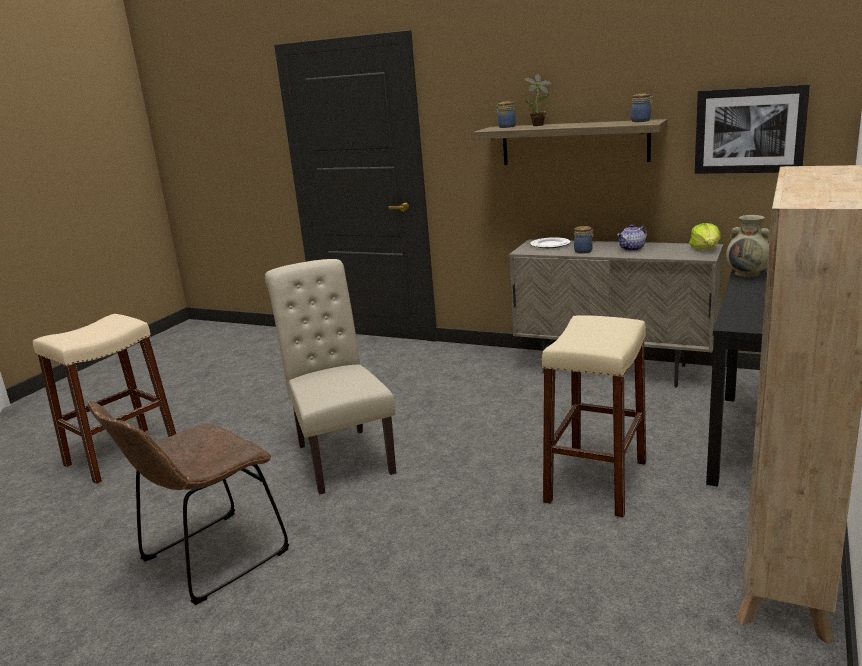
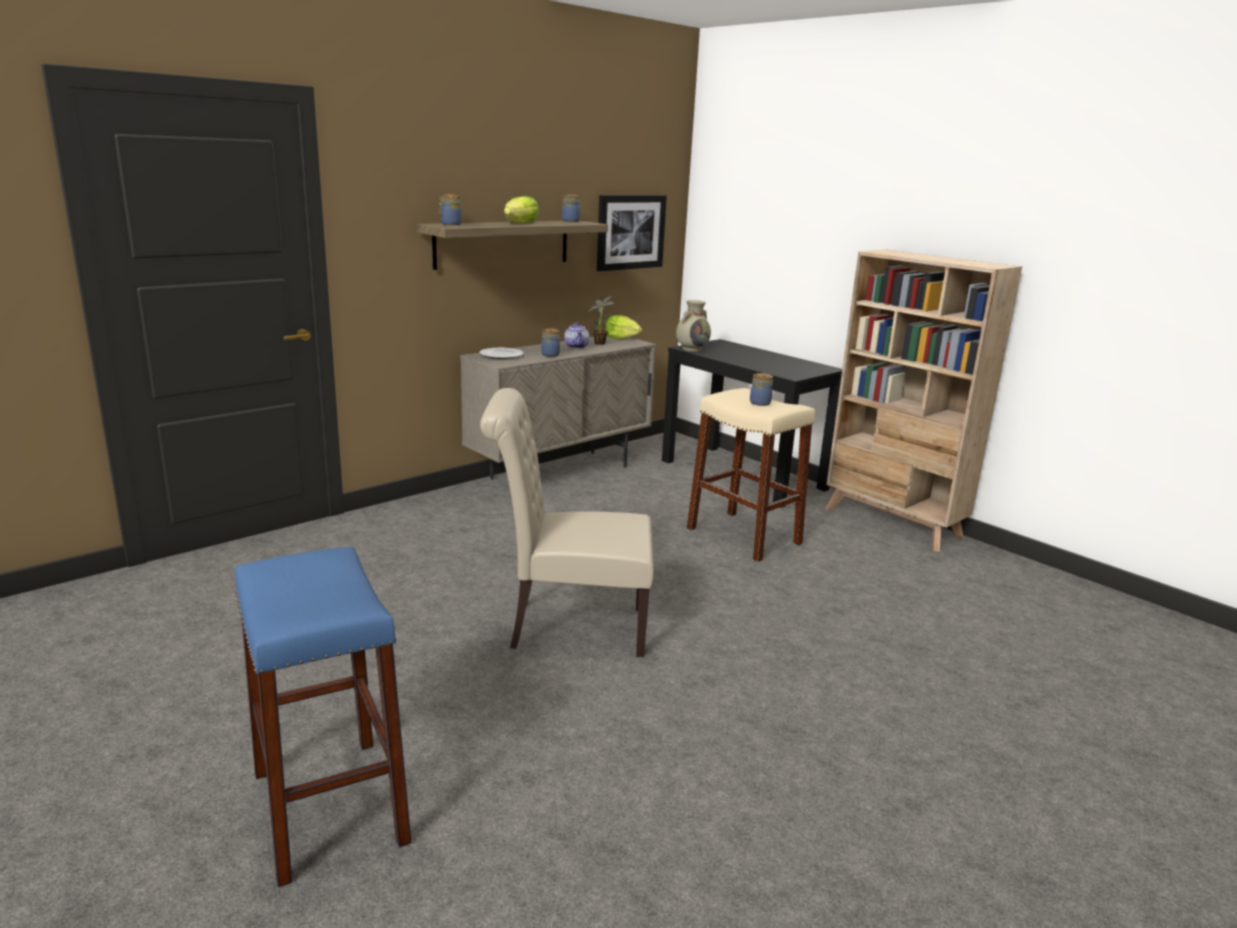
camera: 70 degrees left, 0 degrees up
beige stool [33,314,176,484] -> blue stool [235,547,412,887]
brown chair [88,401,289,605] -> none
potted plant [524,74,552,126] -> potted plant moved to [588,296,614,345]
none -> lettuce [504,196,539,223]
none -> jar [750,373,773,406]

